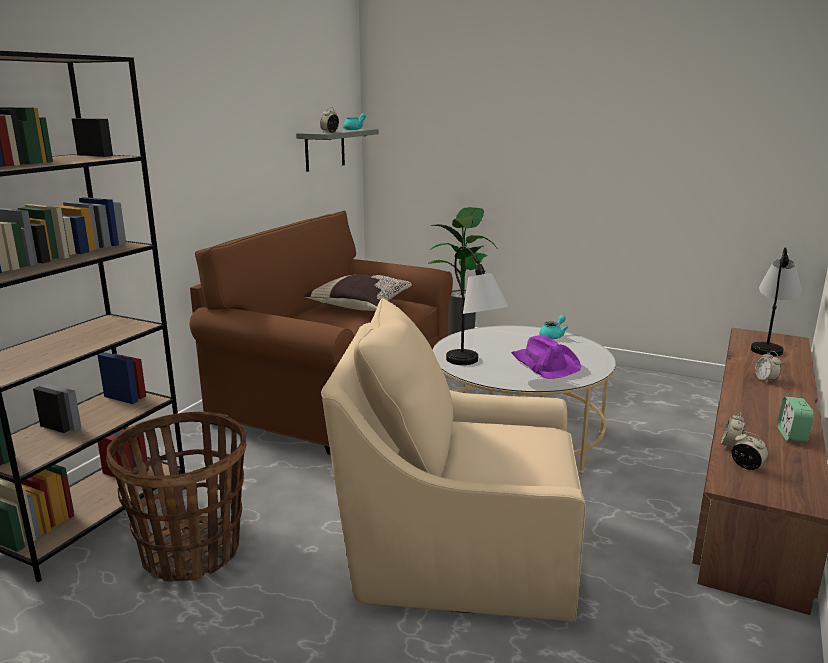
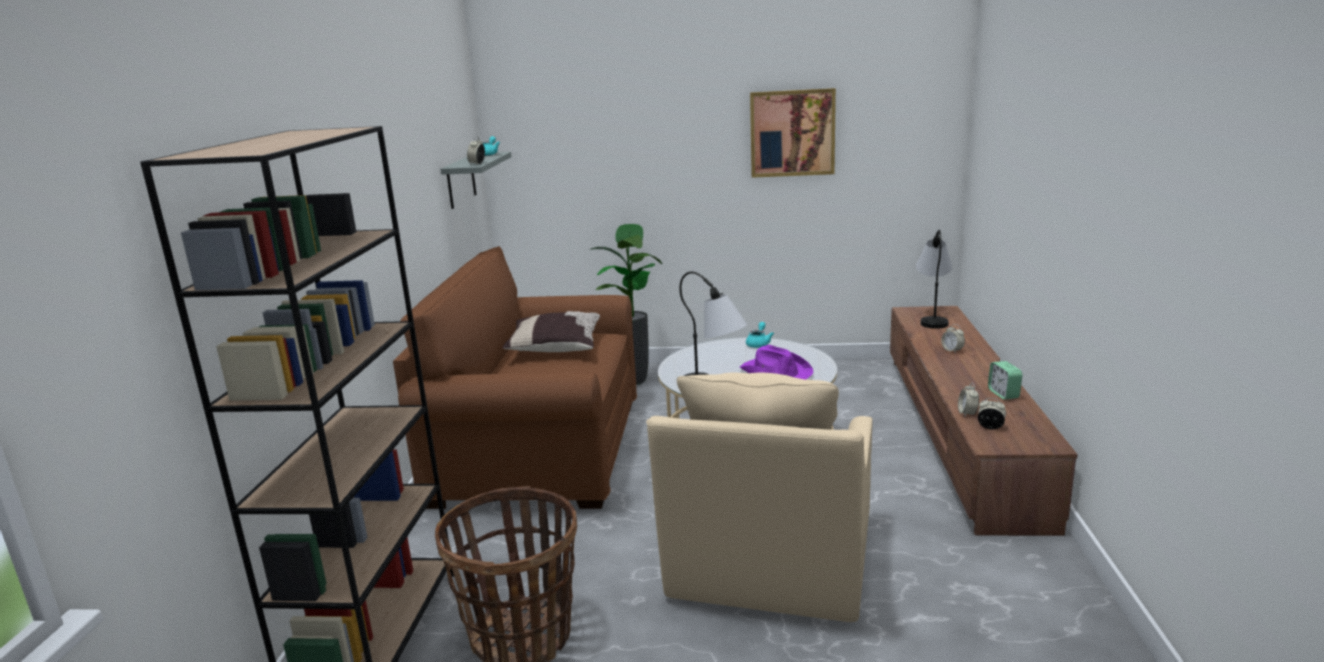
camera: 20 degrees left, 0 degrees up
beige armchair [321,298,586,622] -> beige armchair turned 60 degrees counterclockwise [646,372,873,622]
none -> picture [750,88,836,178]

